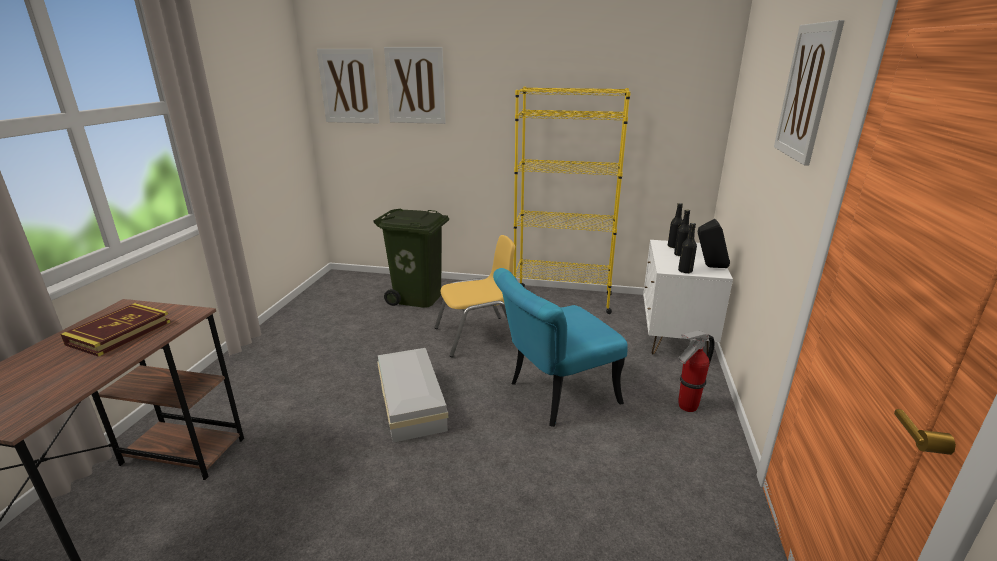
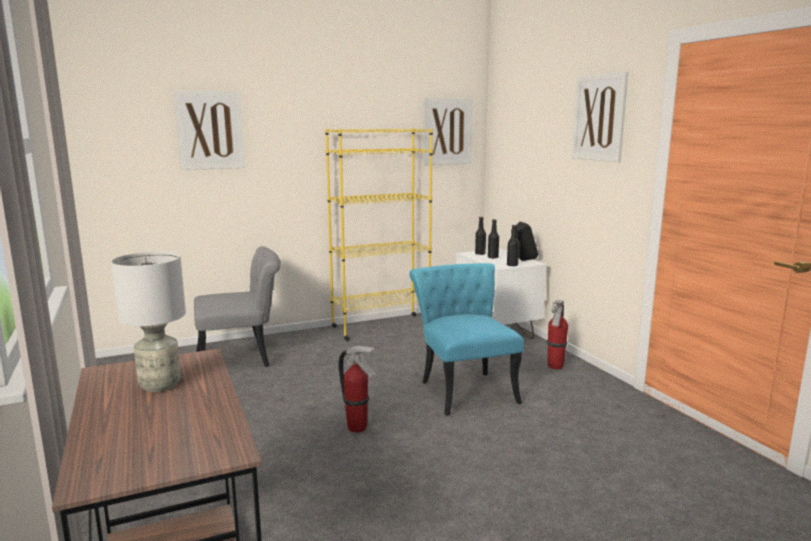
camera: 35 degrees left, 10 degrees down
book [60,303,170,357] -> grey table lamp [111,252,186,392]
picture [317,49,379,123] -> picture moved to [423,98,473,165]
green trash can [373,209,449,308] -> grey chair [194,246,281,367]
white storage box [377,348,448,443] -> fire extinguisher [338,346,377,433]
yellow chair [434,235,515,357] -> none
turquoise chair [493,268,628,427] -> turquoise chair turned 135 degrees clockwise [409,263,524,416]

